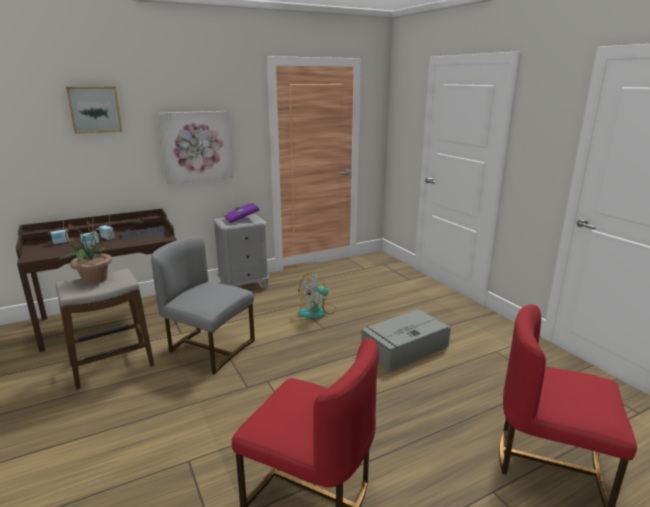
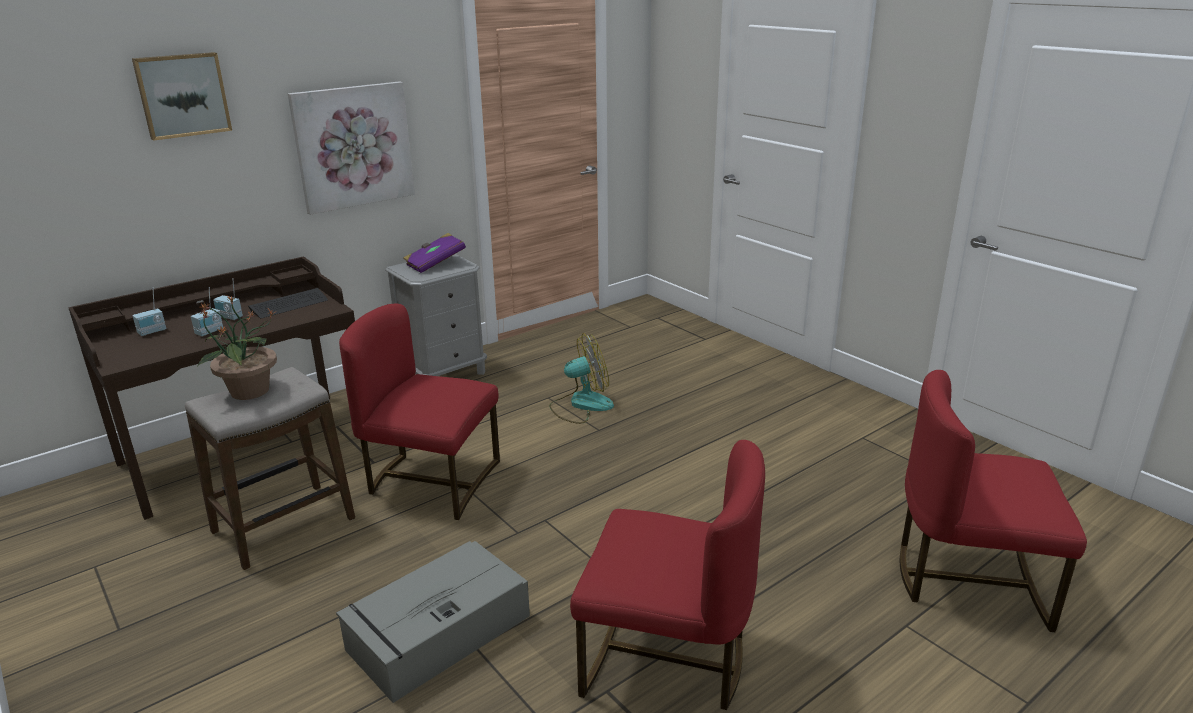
camera: 10 degrees left, 5 degrees up
grey chair [151,236,255,375] -> red chair [339,304,500,520]
fan [298,272,337,318] -> fan turned 150 degrees counterclockwise [549,333,614,424]
grey storage box [361,310,451,371] -> grey storage box moved to [336,541,530,703]

